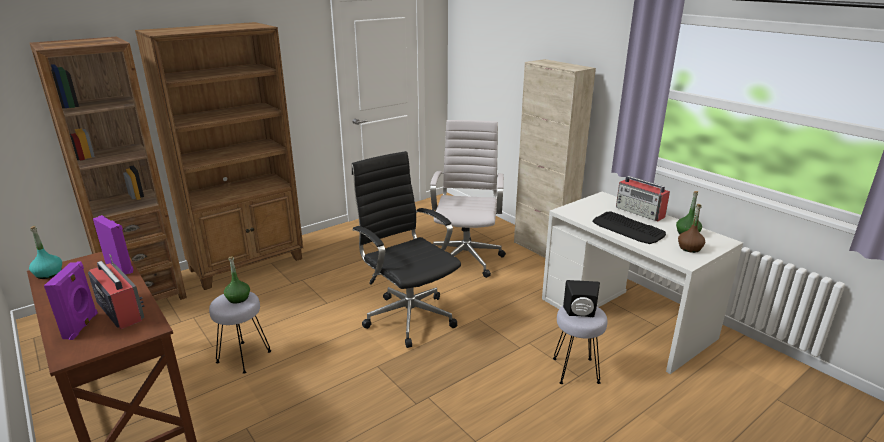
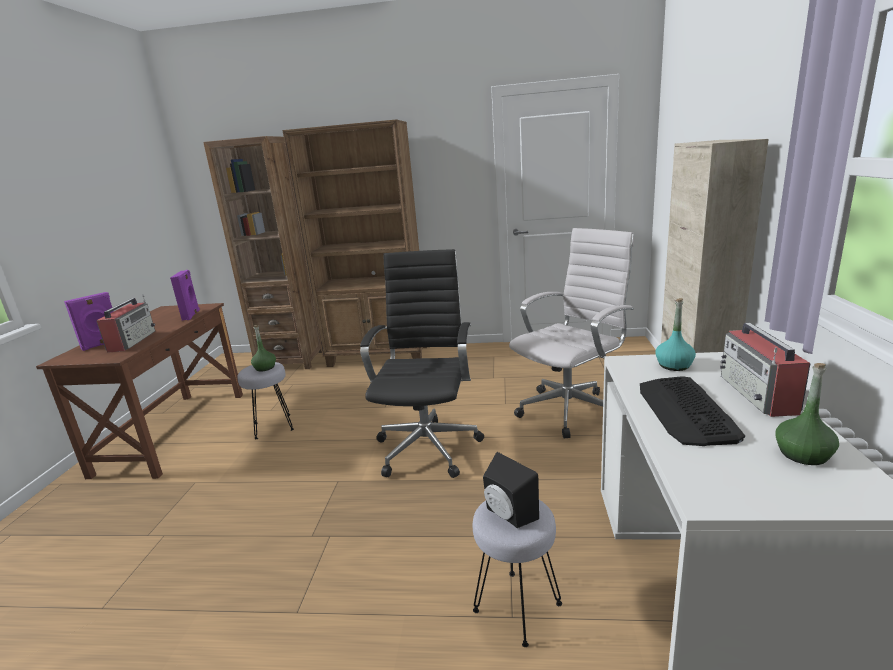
camera: 45 degrees right, 5 degrees down
turquoise bottle [29,226,62,279] -> turquoise bottle moved to [655,298,696,371]
brown bottle [678,204,705,253] -> none

